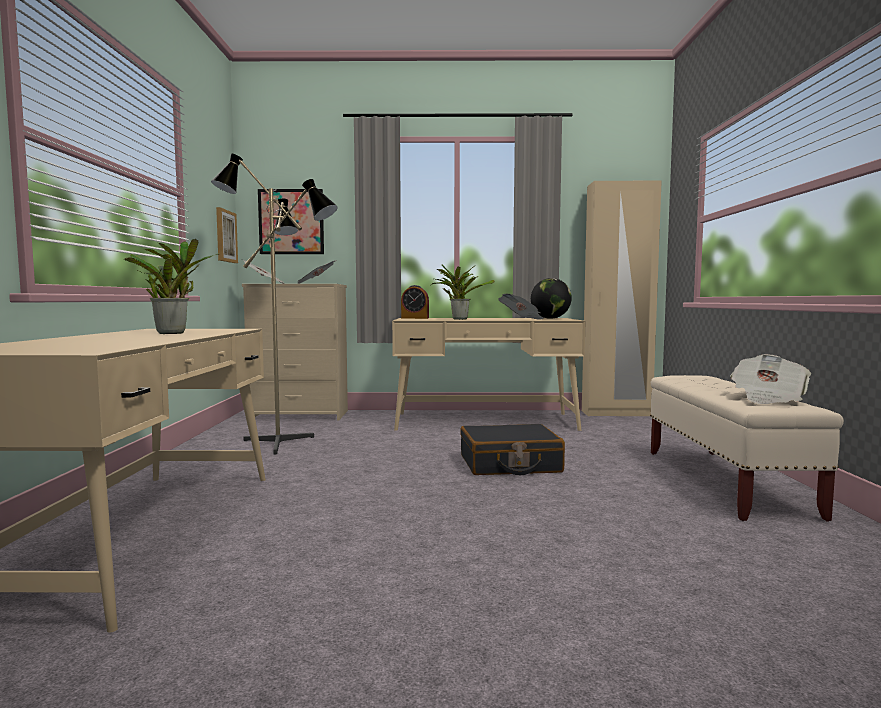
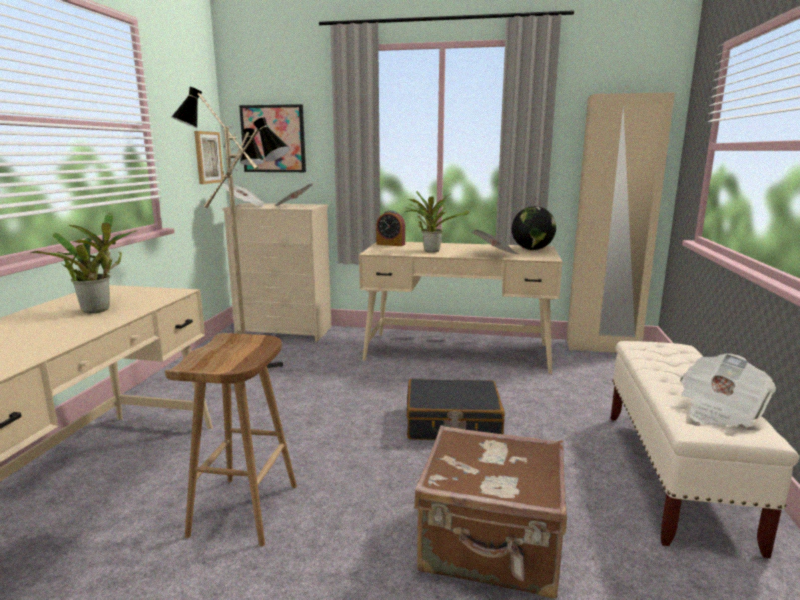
camera: 10 degrees right, 10 degrees up
none -> brown stool [165,333,297,546]
none -> brown suitcase [414,426,567,598]

